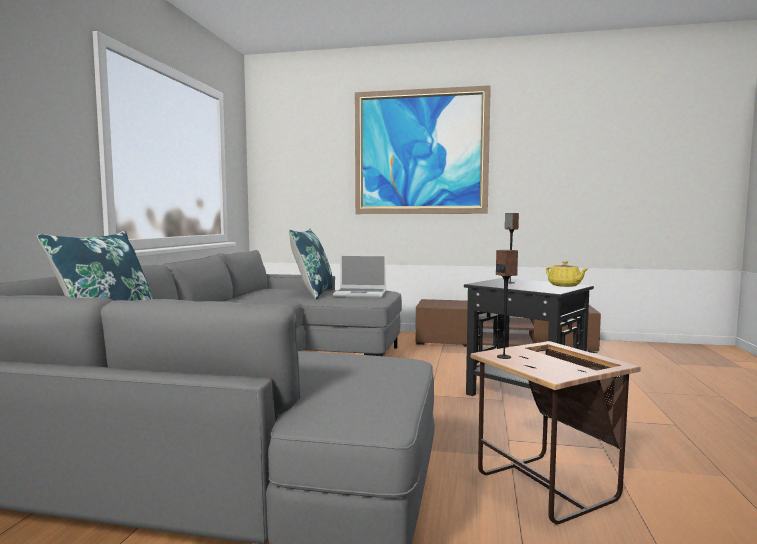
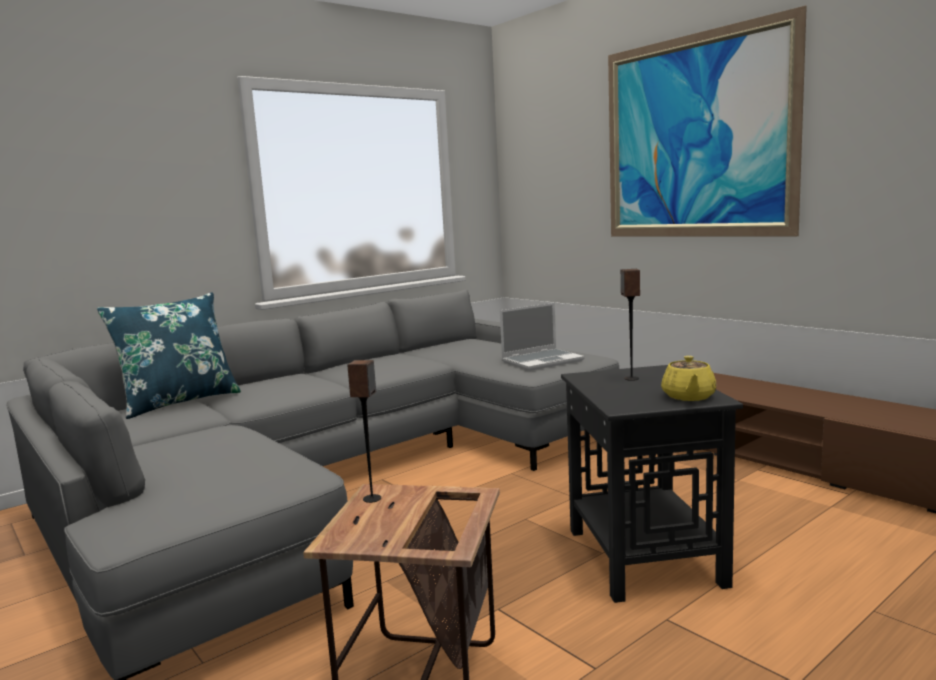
camera: 40 degrees right, 5 degrees up
blue pillow [289,228,333,299] -> none
laptop [333,254,386,298] -> laptop turned 75 degrees counterclockwise [500,303,585,371]

